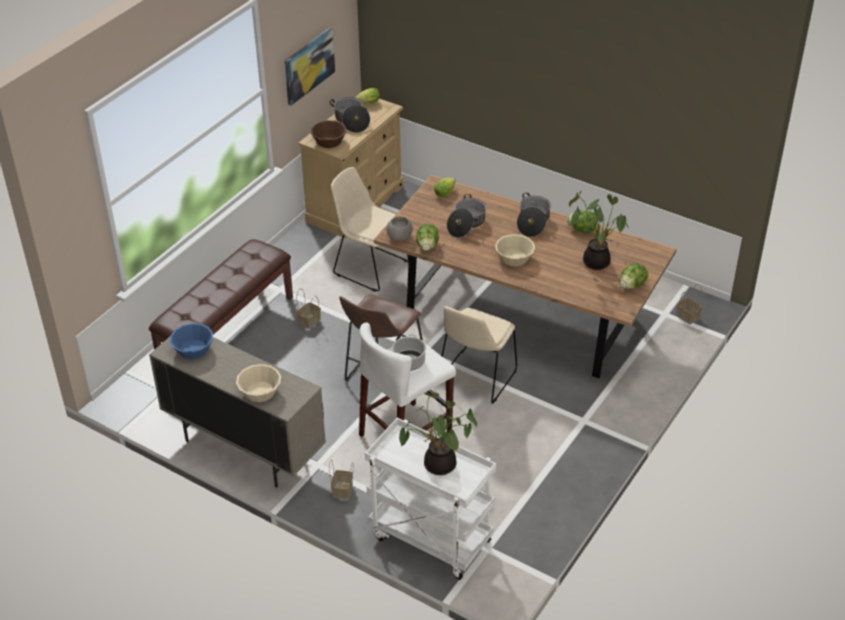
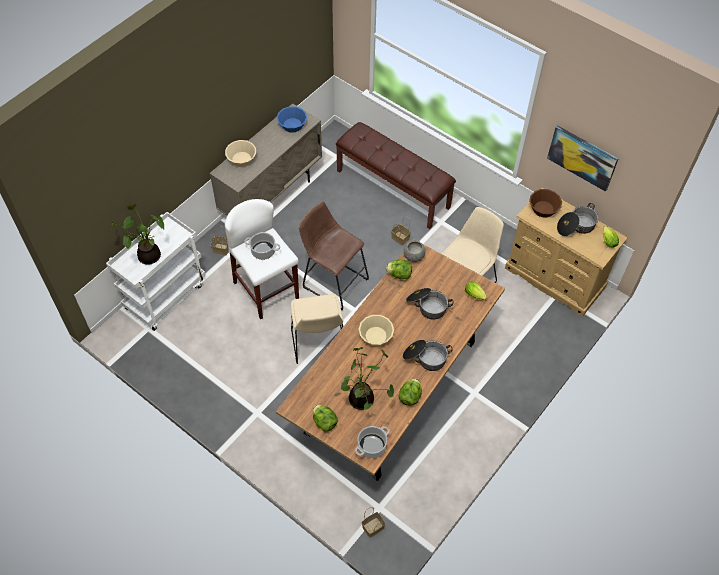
camera: 95 degrees right, 15 degrees up
beige chair [442,306,517,404] -> beige chair turned 135 degrees counterclockwise [291,294,343,364]
none -> cooking pot [355,426,390,458]

